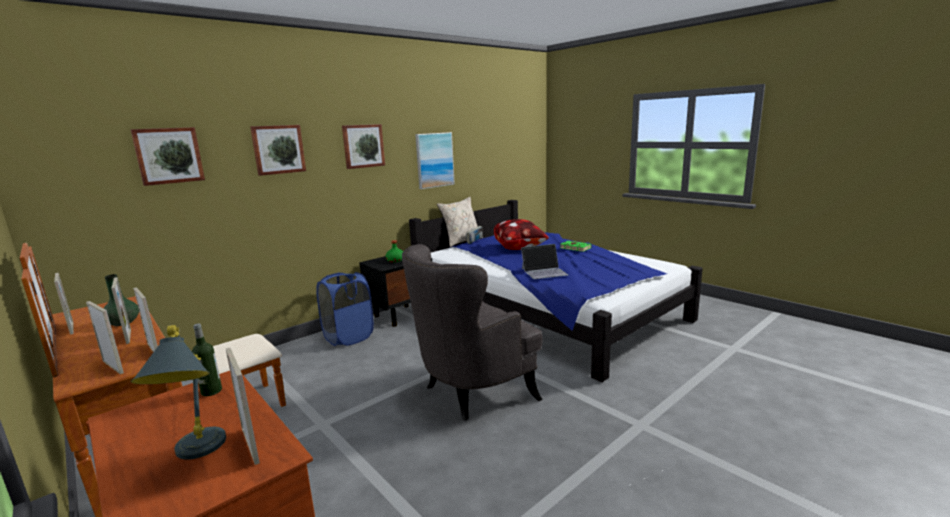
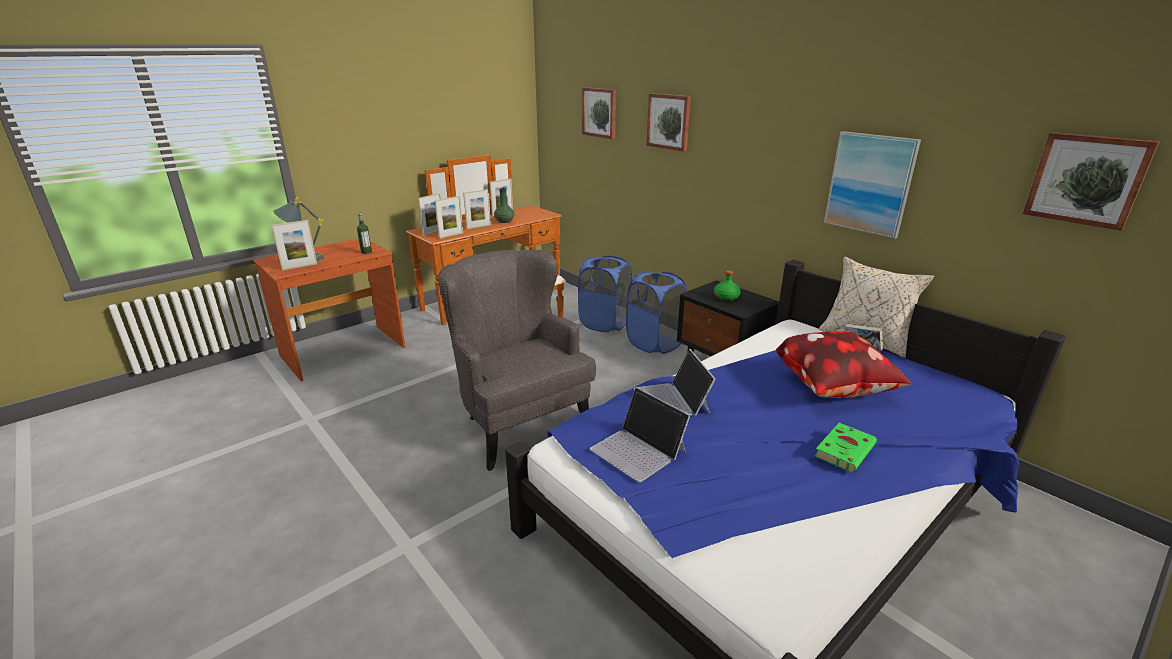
camera: 90 degrees right, 10 degrees up
picture [342,124,385,169] -> picture moved to [1023,132,1159,231]
none -> blue laundry basket [578,255,632,332]
none -> laptop [590,387,690,482]

